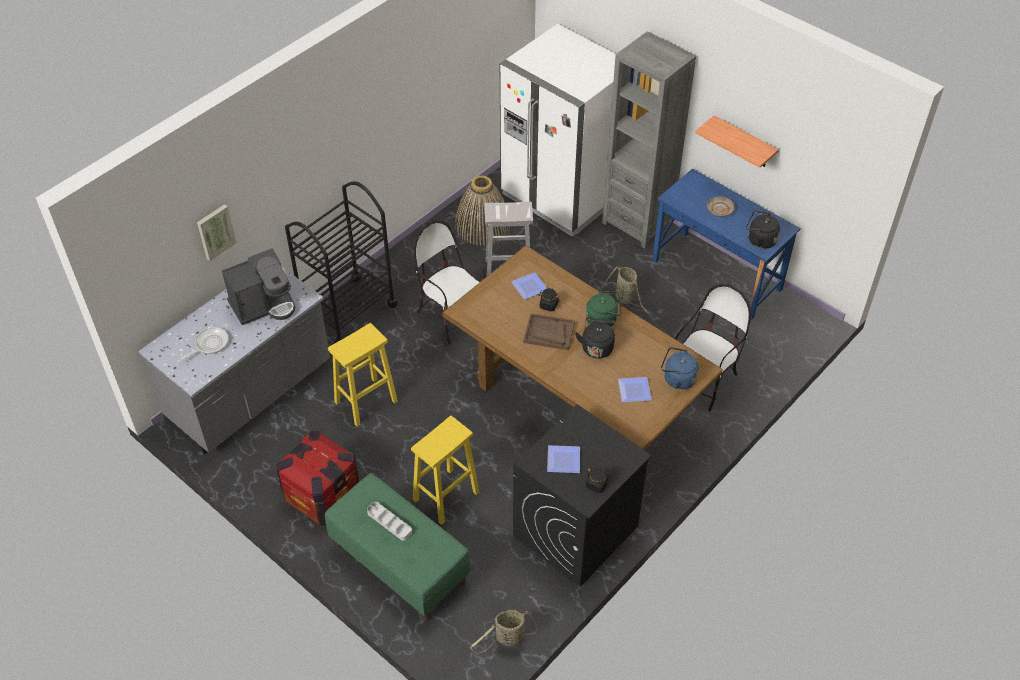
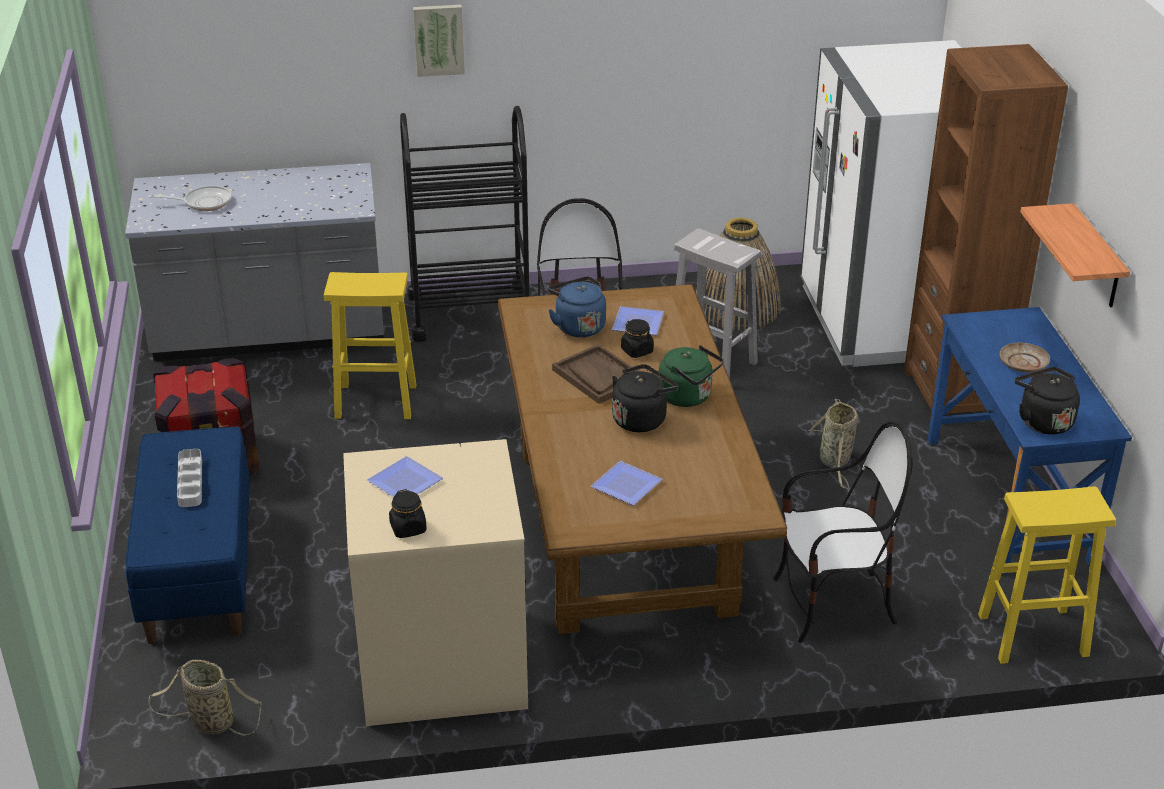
camera: 40 degrees right, 15 degrees down
picture [197,204,236,261] -> picture moved to [413,5,465,77]
coffee machine [222,248,295,325] -> none
green bench [325,473,470,621] -> blue bench [126,427,250,644]
yellow stool [411,416,479,525] -> yellow stool moved to [978,486,1116,664]
black washing machine [513,404,652,587] -> beige washing machine [343,439,528,726]
grey bookcase [602,31,696,248] -> brown bookcase [904,44,1068,419]
blue kettle [661,347,699,389] -> blue kettle moved to [548,276,606,337]

